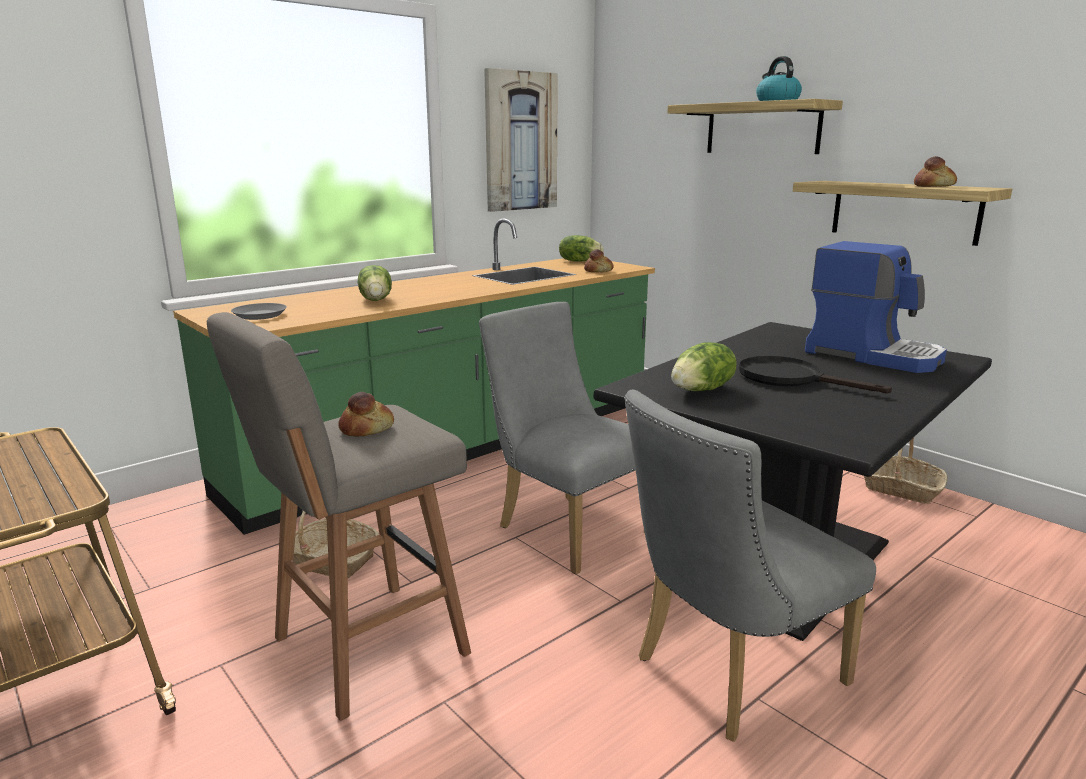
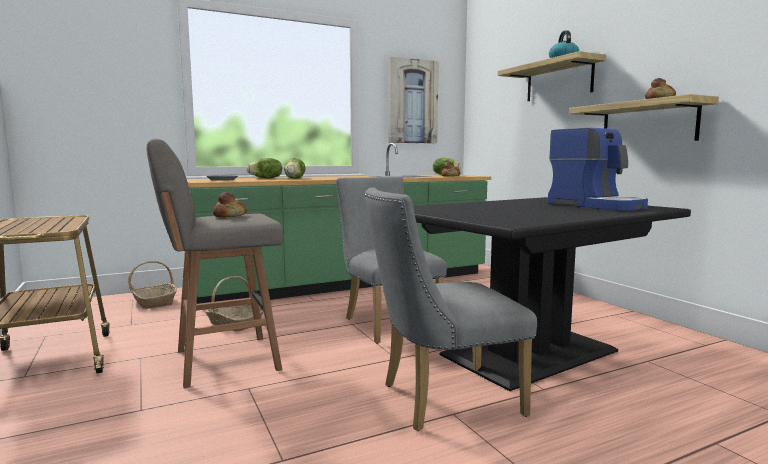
camera: 15 degrees right, 10 degrees down
lettuce [671,342,737,391] -> lettuce moved to [247,158,282,178]
black frying pan [739,356,892,393] -> none
basket [864,437,948,504] -> basket moved to [128,261,177,309]

